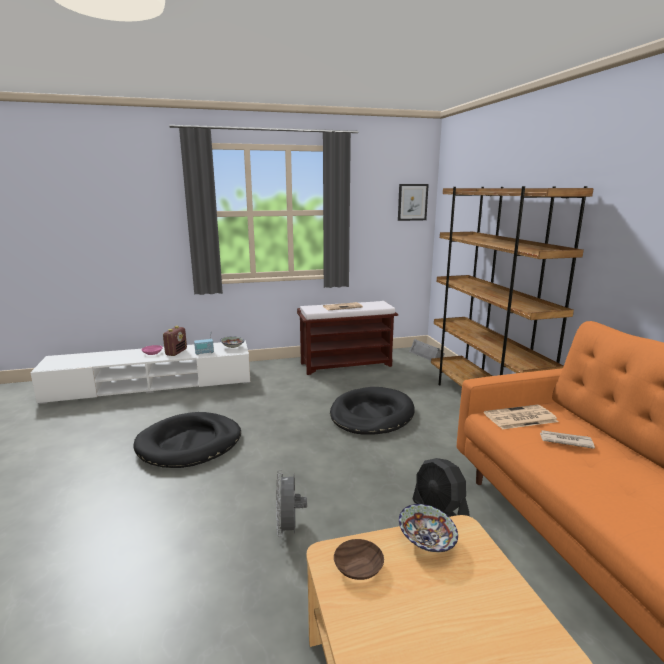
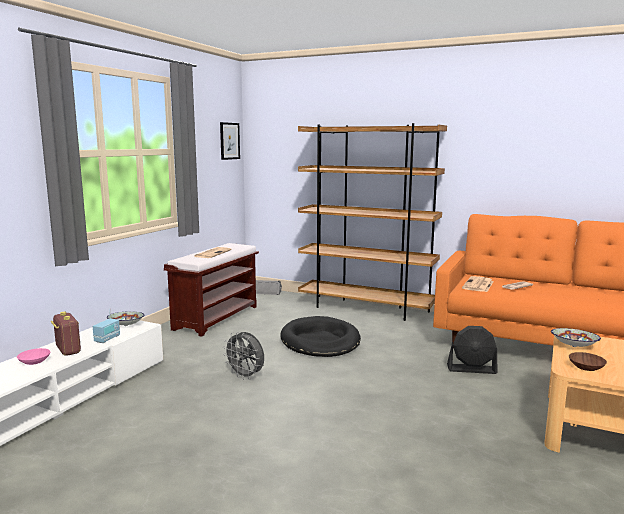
camera: 50 degrees left, 5 degrees down
black dog bed [133,412,241,468] -> none
grey fan [276,470,307,538] -> grey fan moved to [223,332,264,380]

